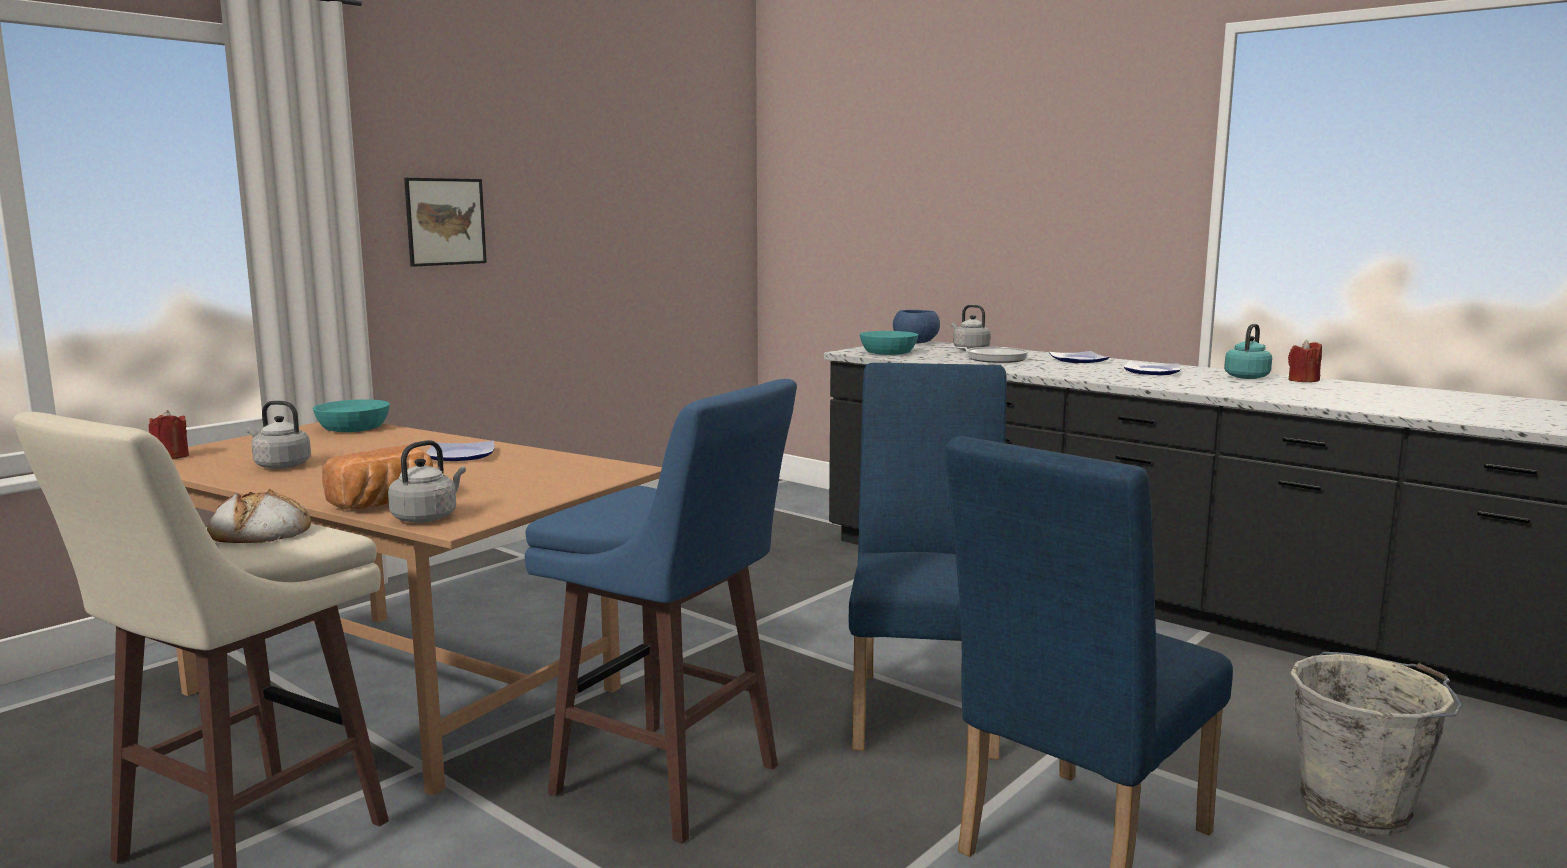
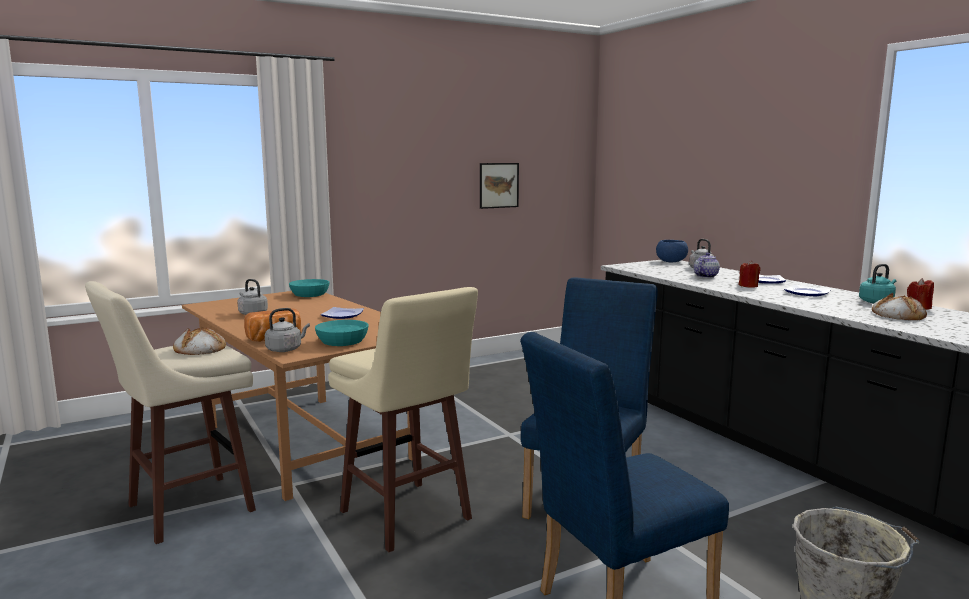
camera: 20 degrees right, 0 degrees up
red candle [149,410,189,459] -> red candle moved to [739,261,761,288]
picture [404,178,487,267] -> picture moved to [480,163,519,209]
blue stool [525,379,797,844] -> beige stool [328,287,478,552]
turquoise bowl [860,331,918,355] -> turquoise bowl moved to [315,320,369,346]
frying pan [935,346,1028,363] -> teapot [694,253,720,278]
none -> bread [872,293,927,320]

